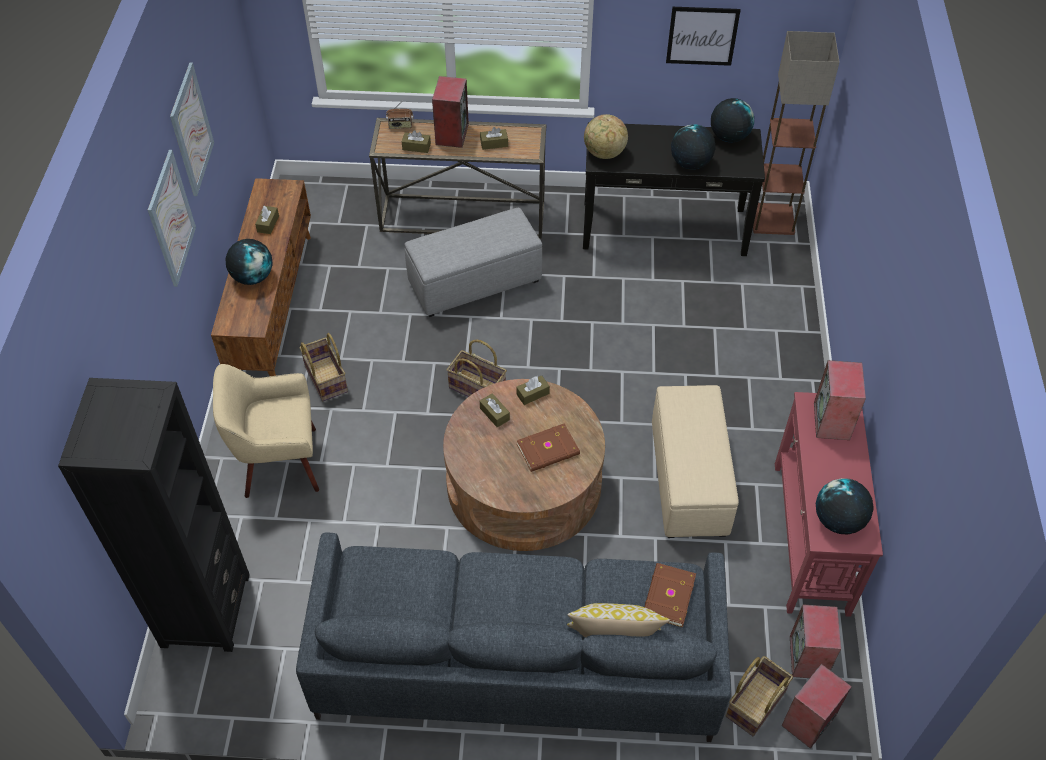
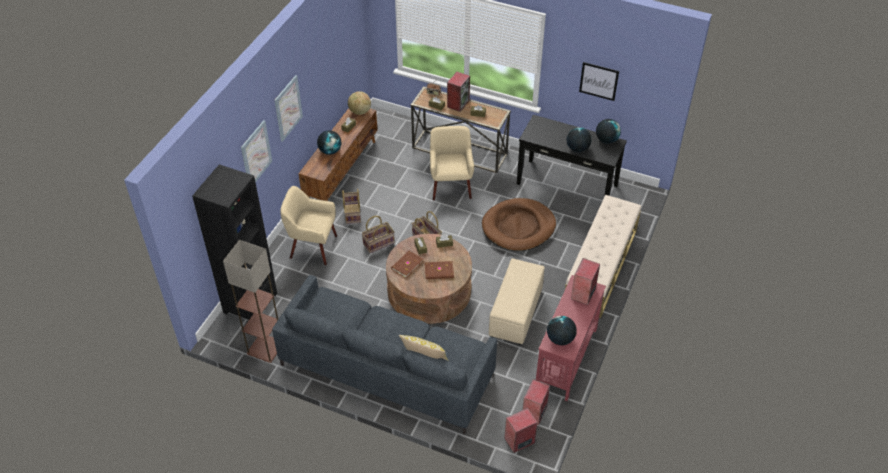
camera: 20 degrees right, 5 degrees down
picture [170,62,214,196] -> picture moved to [241,120,272,182]
grey ottoman [405,208,542,317] -> beige armchair [430,126,474,201]
globe [584,114,628,159] -> globe moved to [348,91,371,115]
brown book [645,563,696,627] -> brown book moved to [391,251,424,278]
basket [726,656,793,736] -> basket moved to [362,216,395,253]
floor lamp [753,31,840,235] -> floor lamp moved to [223,240,278,363]
none -> brown dog bed [482,198,556,251]
none -> beige bench [565,195,642,318]

